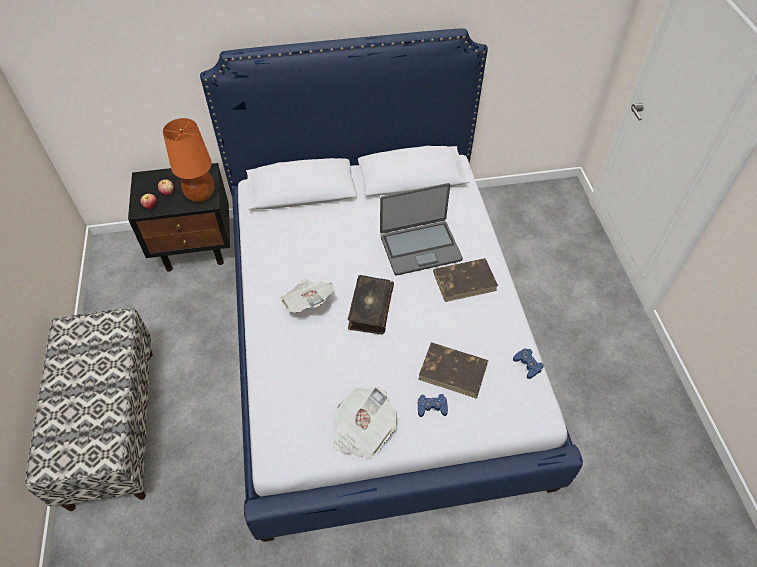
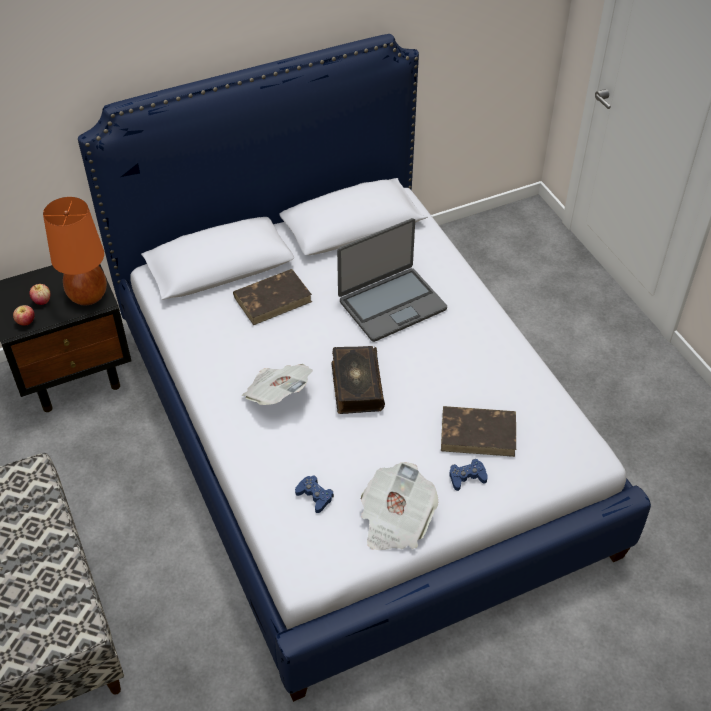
camera: 15 degrees left, 5 degrees down
brown book [433,258,498,302] -> brown book moved to [233,269,312,325]
blue game controller [513,349,544,379] -> blue game controller moved to [295,475,334,513]

